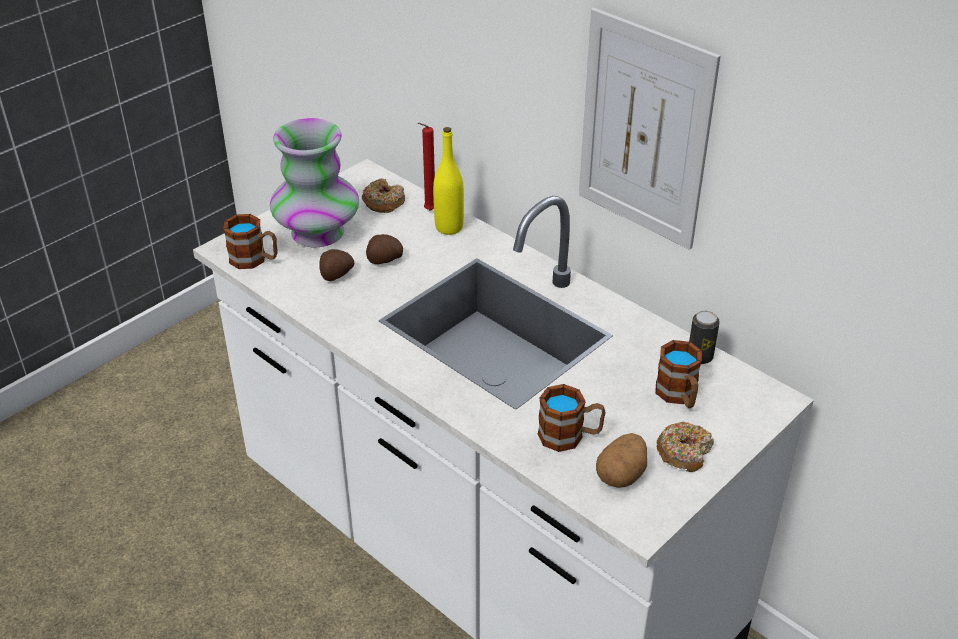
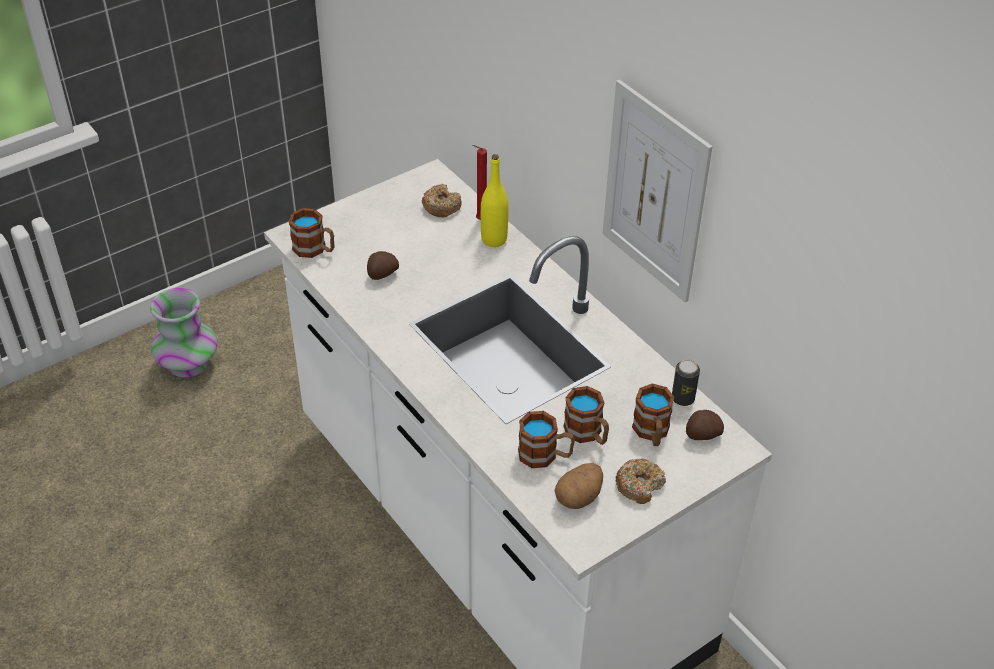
camera: 10 degrees right, 5 degrees up
vase [270,118,359,247] -> vase moved to [150,288,217,378]
potato [366,234,403,264] -> potato moved to [686,410,724,440]
none -> mug [563,386,609,445]

